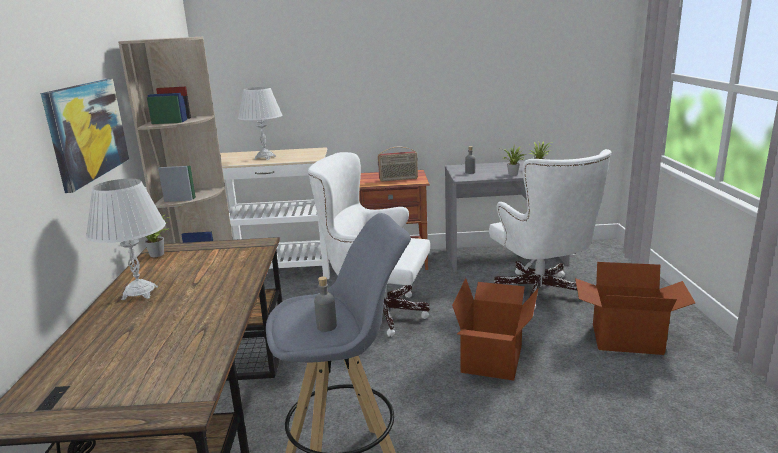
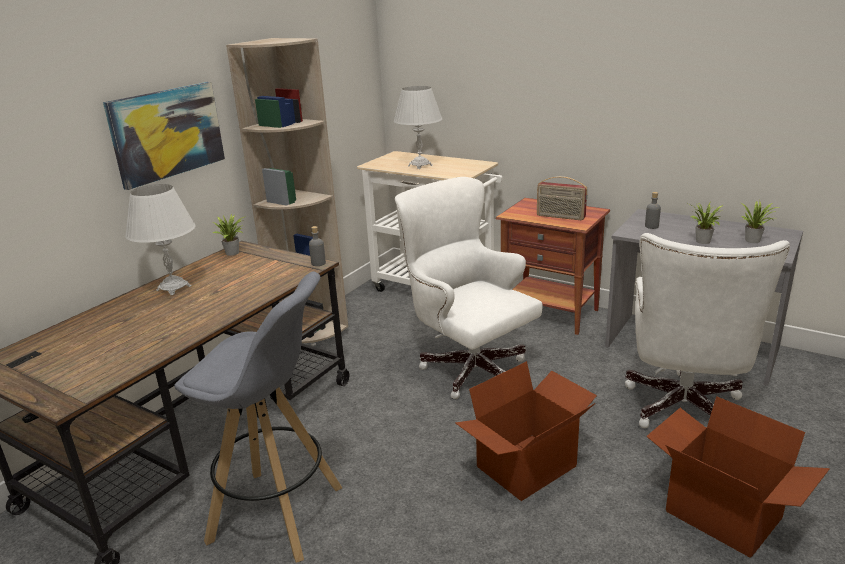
camera: 35 degrees right, 5 degrees up
grey bottle [314,277,337,332] -> grey bottle moved to [309,226,326,266]

